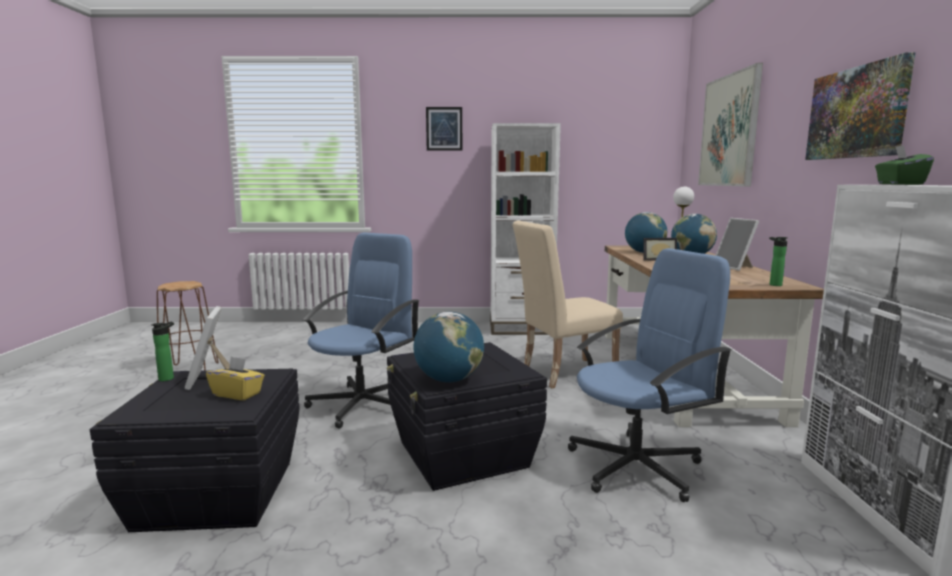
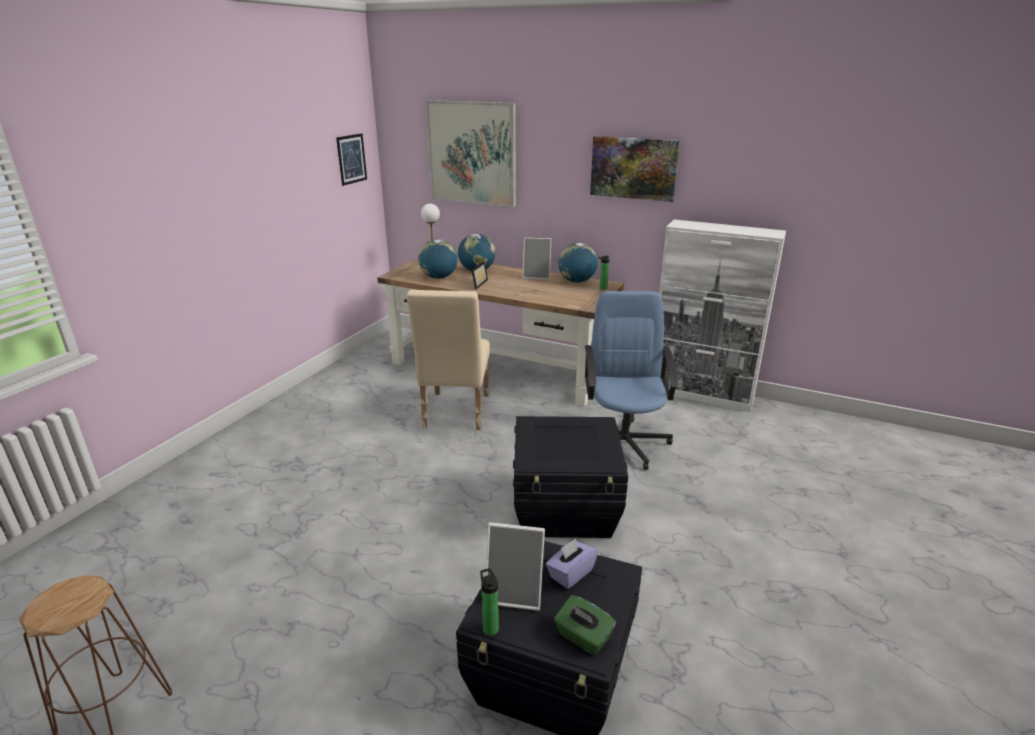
camera: 65 degrees left, 15 degrees up
yellow tissue box [206,356,265,400] -> purple tissue box [546,538,598,589]
blue office chair [302,233,420,428] -> none
globe [413,311,484,382] -> globe moved to [558,243,598,283]
picture [426,107,462,150] -> picture moved to [336,133,367,186]
white bookcase [490,123,561,335] -> none
green tissue box [875,145,934,185] -> green tissue box moved to [554,595,616,655]

